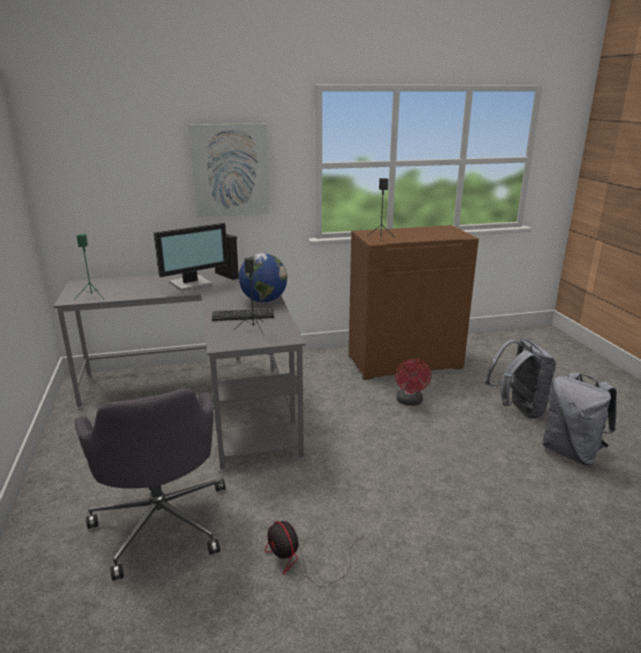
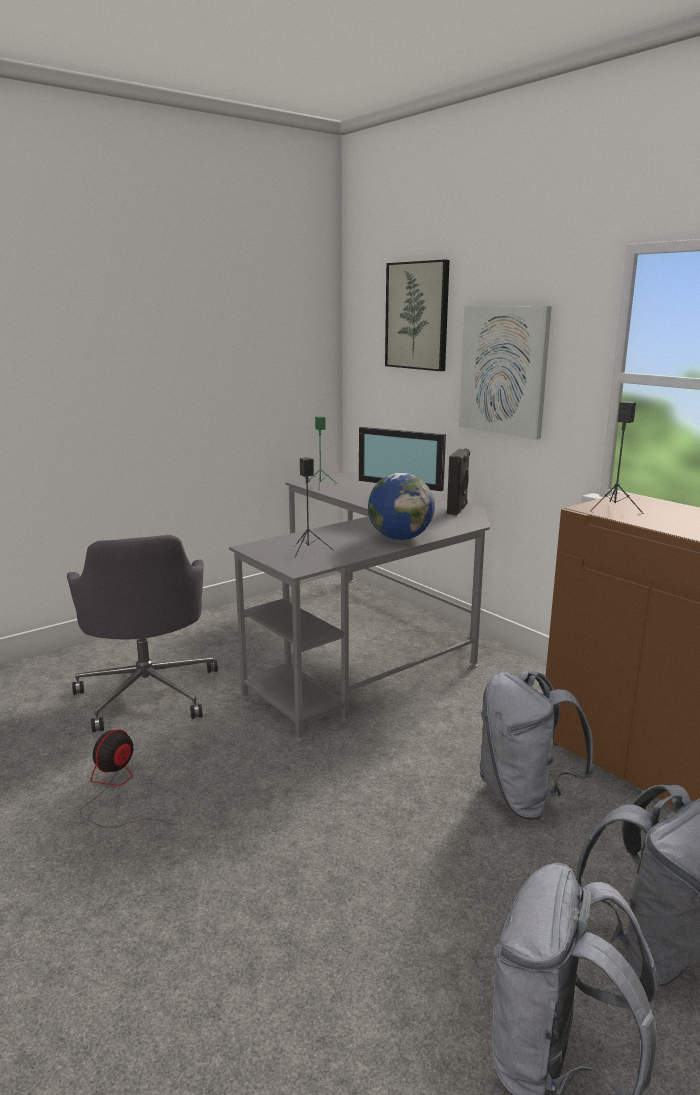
camera: 65 degrees right, 5 degrees down
grey office chair [75,389,226,581] -> grey office chair turned 60 degrees counterclockwise [67,535,218,732]
keyboard [212,308,274,321] -> none
red fan [395,359,432,406] -> grey backpack [480,670,595,820]
none -> picture [385,260,450,371]

